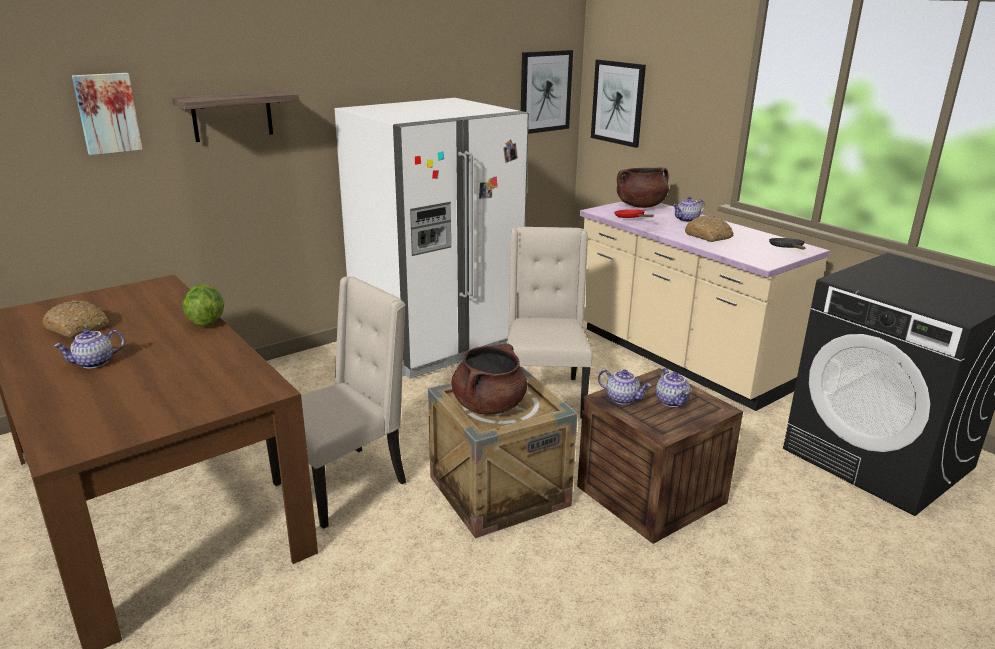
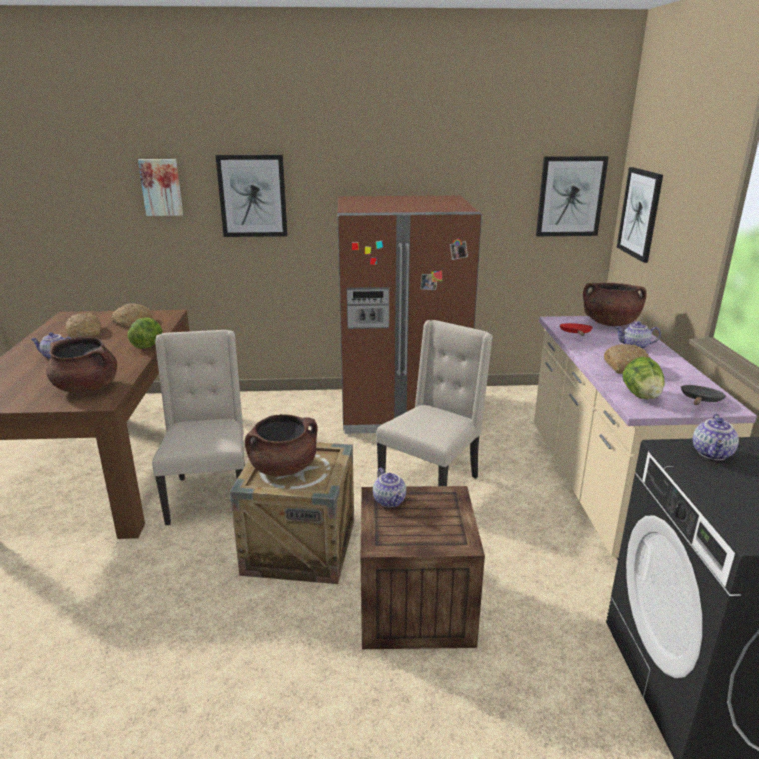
camera: 35 degrees right, 0 degrees up
shelf [172,90,299,142] -> picture [215,155,288,237]
beige chair [266,276,406,529] -> beige chair turned 90 degrees counterclockwise [152,330,245,525]
white fridge [335,98,529,379] -> brown fridge [337,195,482,434]
teapot [656,368,691,407] -> teapot moved to [693,414,739,460]
none -> brown cooking pot [46,337,117,393]
none -> bread [111,303,153,327]
none -> lettuce [623,357,664,400]

